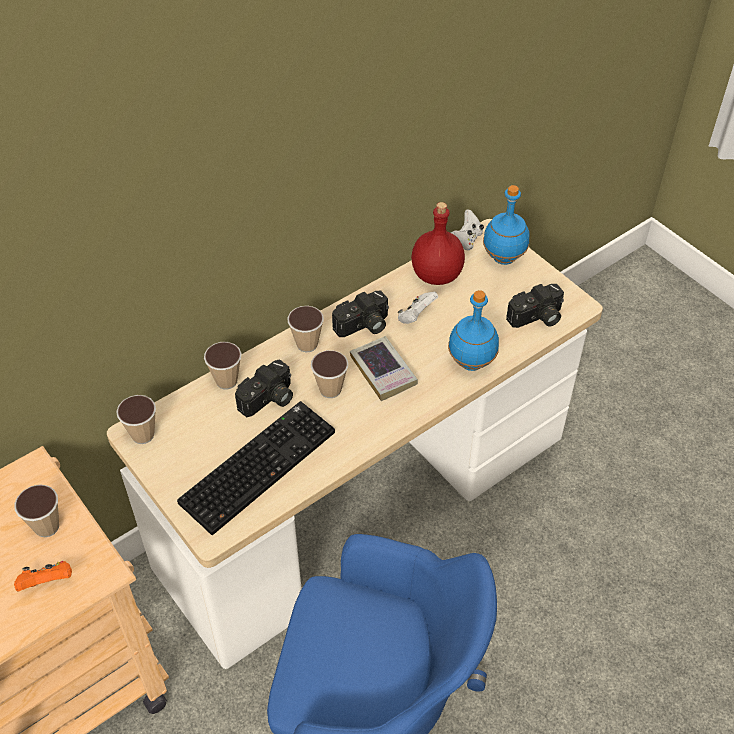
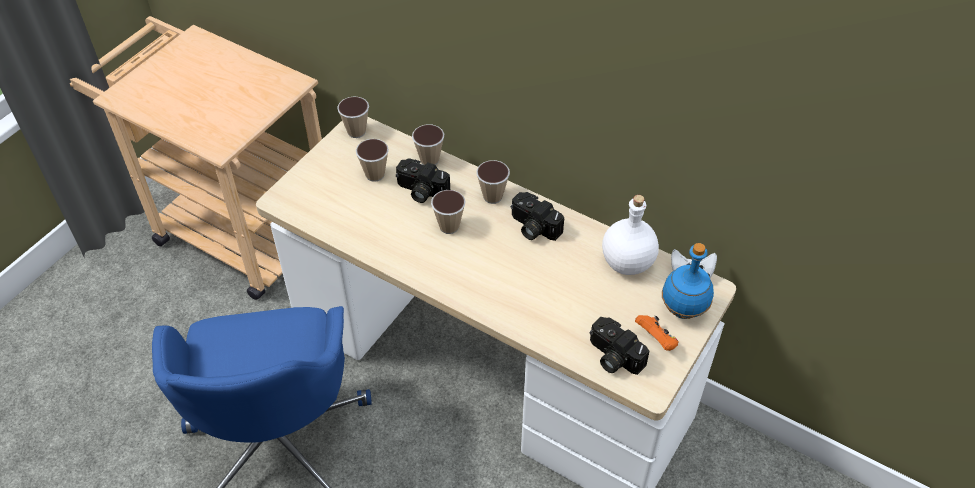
camera: 70 degrees right, 0 degrees up
cup [14,484,59,537] -> cup moved to [356,139,389,182]
orange game controller [14,561,72,591] -> orange game controller moved to [635,315,679,351]
keyboard [177,401,335,535] -> none
book [350,336,418,401] -> none
white game controller [398,292,438,324] -> none
red bottle [411,202,465,285] -> white bottle [602,195,659,275]
blue bottle [448,290,499,371] -> none

